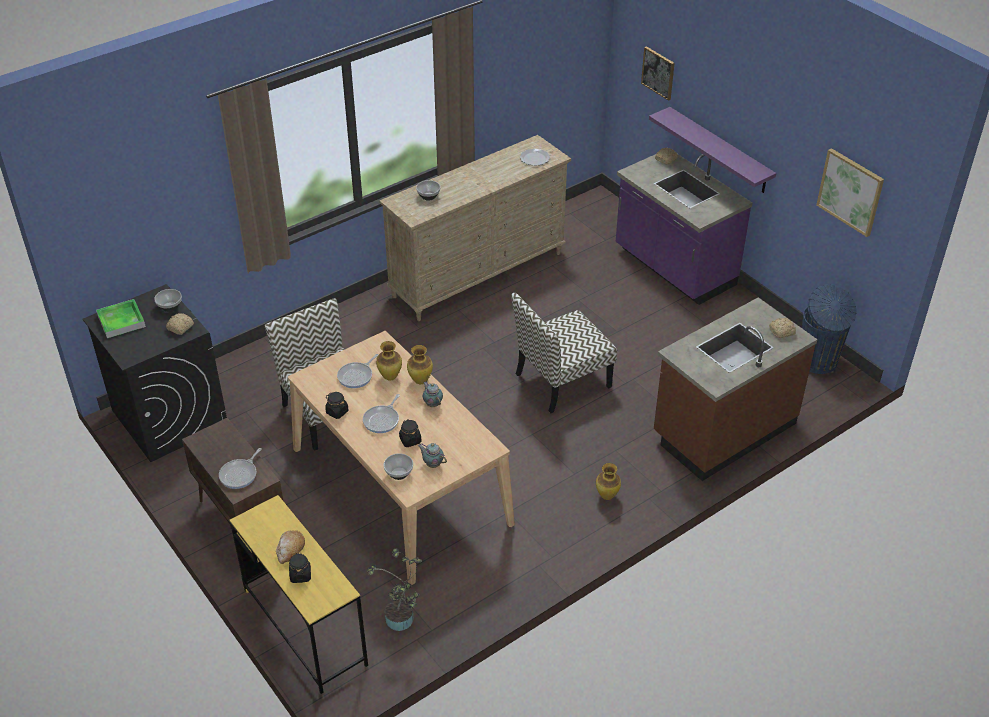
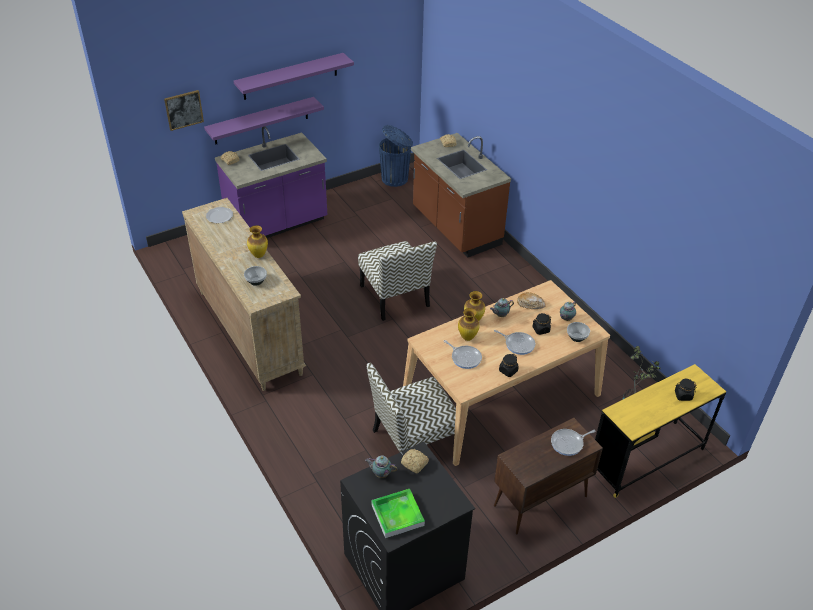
camera: 85 degrees left, 0 degrees up
bowl [154,289,182,312] -> teapot [365,455,397,478]
frying pan [219,448,262,489] -> frying pan turned 120 degrees clockwise [551,429,596,456]
bread [276,530,305,564] -> bread moved to [517,292,546,309]
vase [596,463,621,500] -> vase moved to [247,225,268,258]
picture [816,148,884,237] -> none
none -> purple shelf [234,53,354,100]

